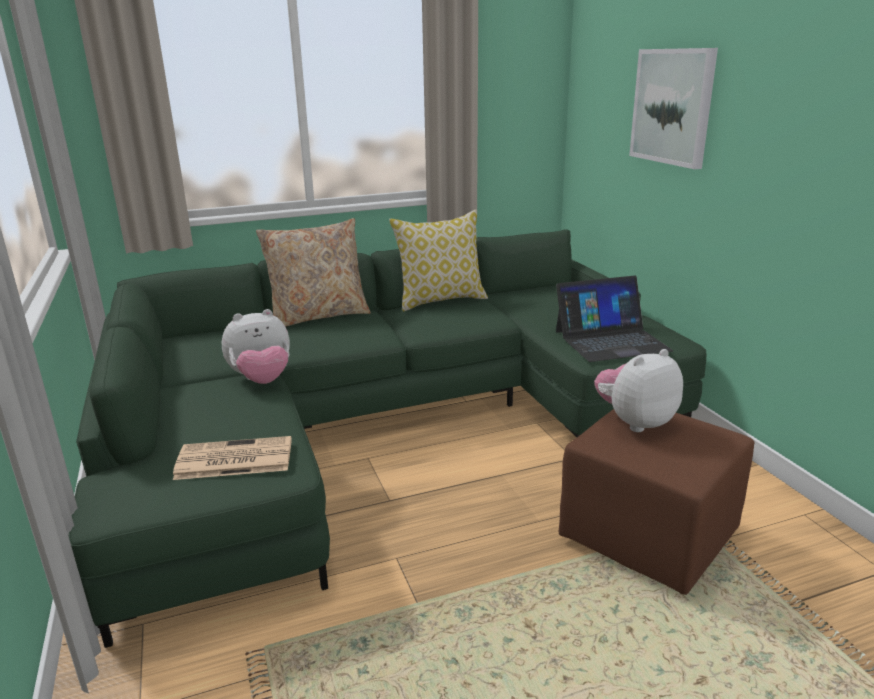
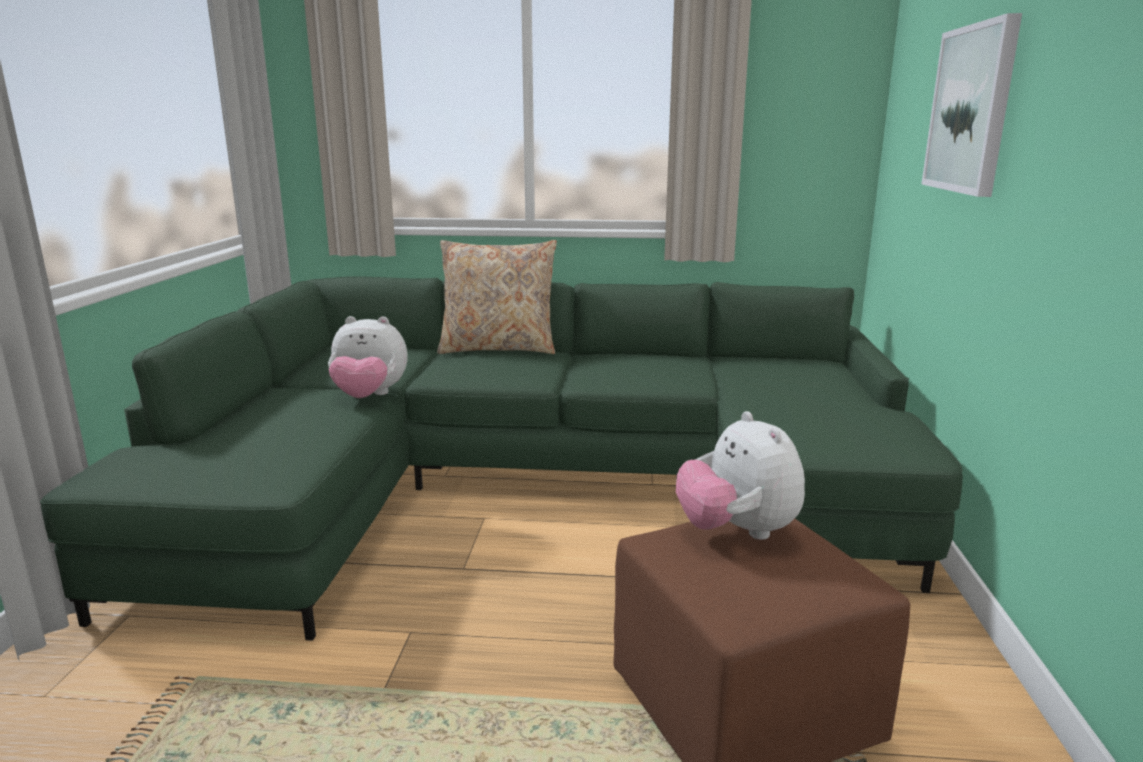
camera: 25 degrees right, 5 degrees down
newspaper [173,436,292,480] -> none
pillow [389,210,488,312] -> none
laptop [556,276,673,362] -> none
plush toy [594,349,683,432] -> plush toy turned 105 degrees counterclockwise [676,411,805,540]

